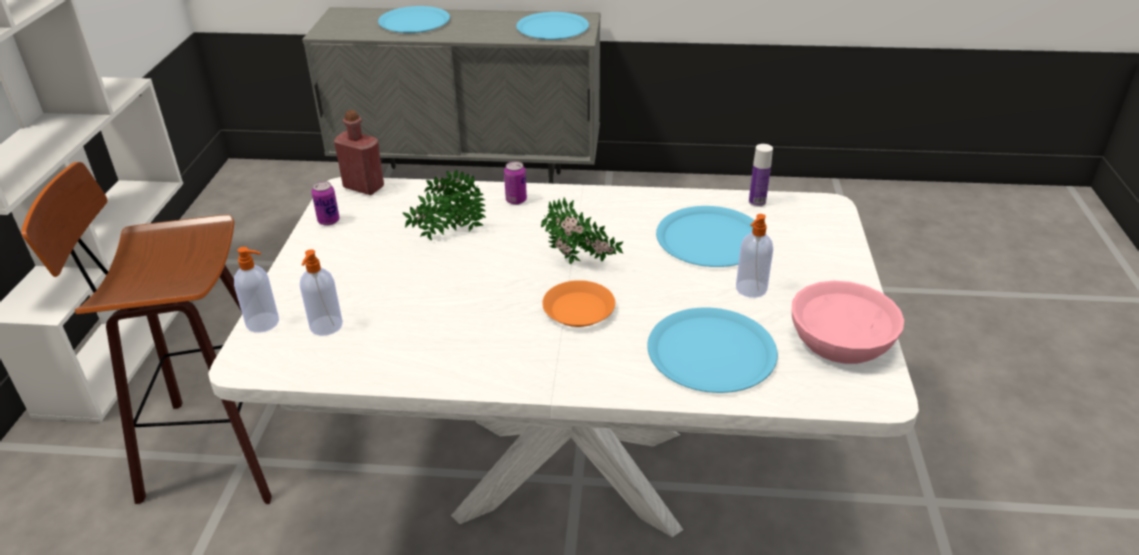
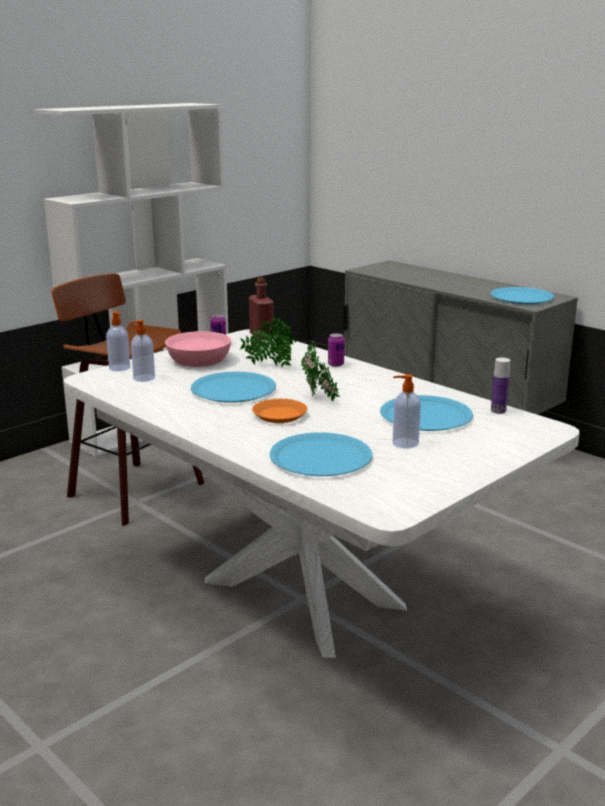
camera: 40 degrees right, 15 degrees down
blue plate [378,6,450,33] -> blue plate moved to [191,372,276,403]
pink bowl [792,281,904,364] -> pink bowl moved to [165,331,231,367]

